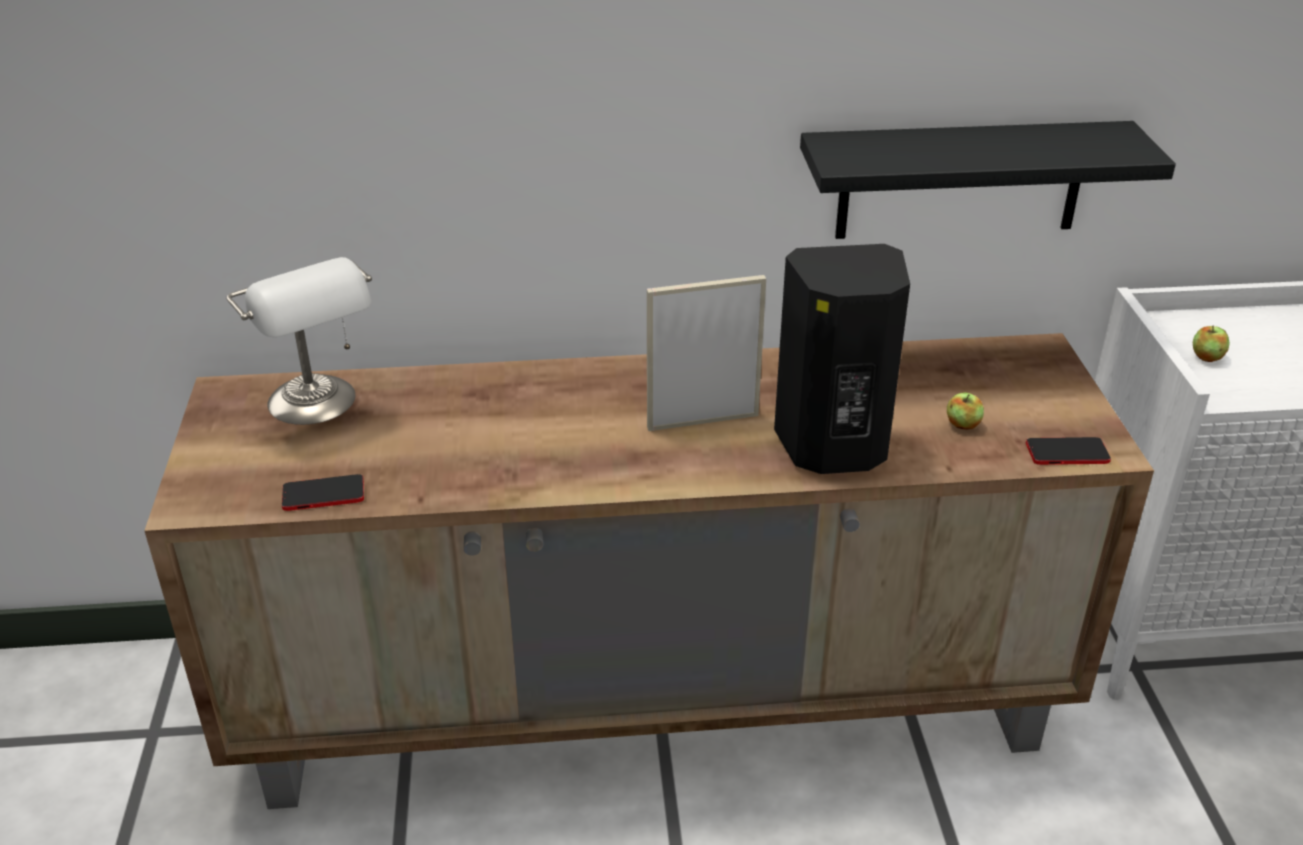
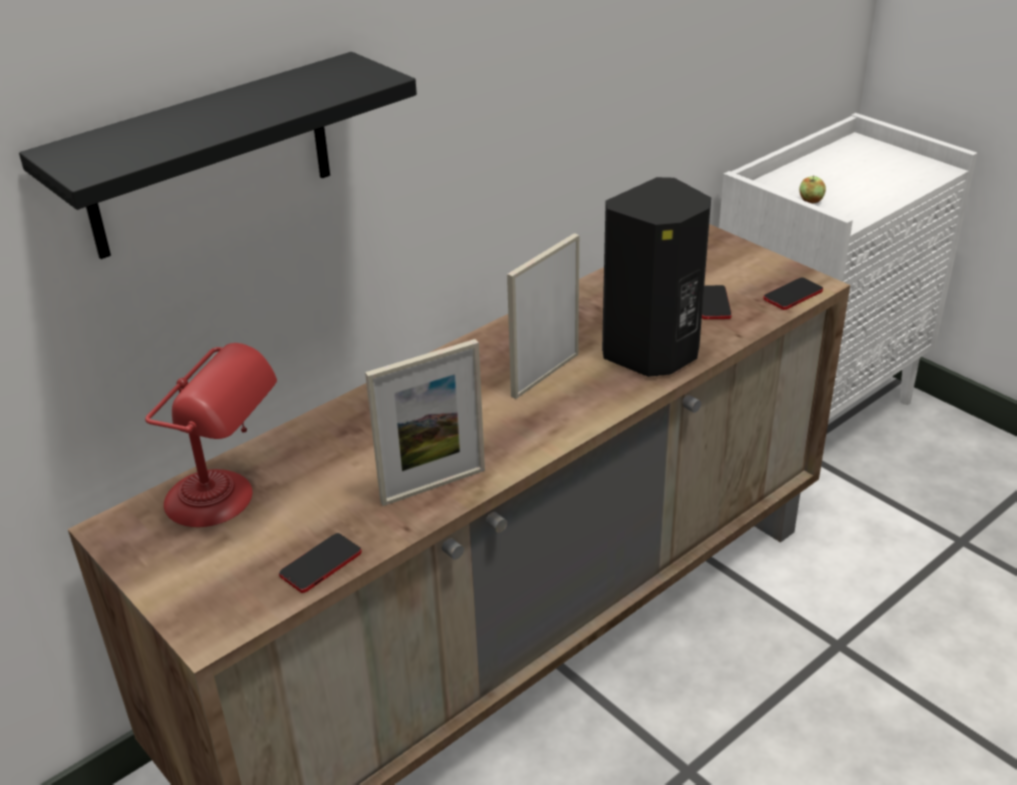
camera: 35 degrees left, 0 degrees up
white table lamp [226,257,372,425] -> red table lamp [145,343,277,527]
black shelf [800,121,1176,239] -> black shelf moved to [19,52,417,259]
apple [947,392,984,430] -> phone [702,285,732,319]
none -> picture frame [365,339,485,506]

